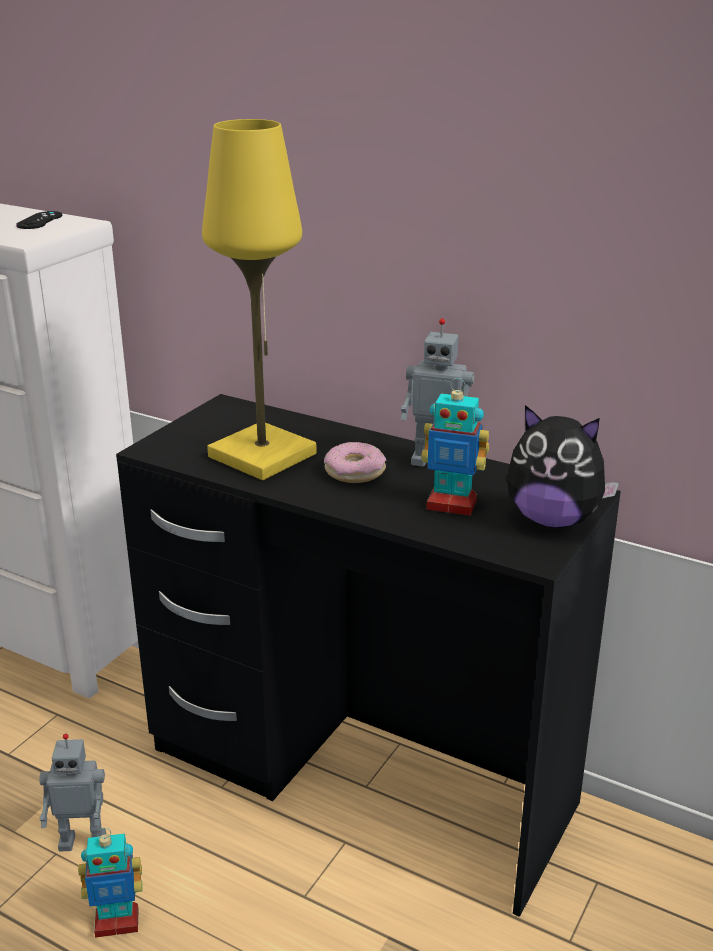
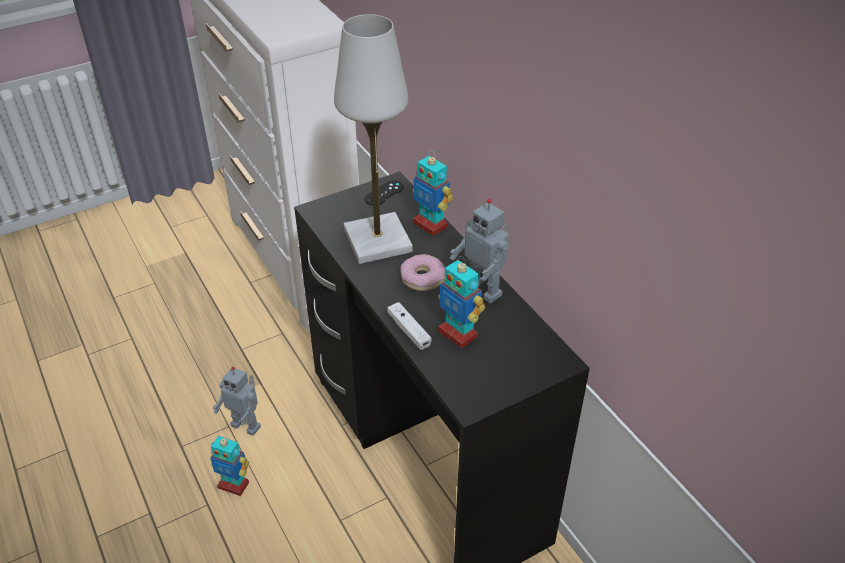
camera: 30 degrees right, 15 degrees up
black game controller [16,211,62,229] -> black game controller moved to [364,180,404,206]
yellow table lamp [202,119,317,480] -> white table lamp [334,14,413,264]
plush toy [507,405,619,528] -> none
none -> white game controller [387,302,431,350]
none -> toy robot [413,150,453,236]

